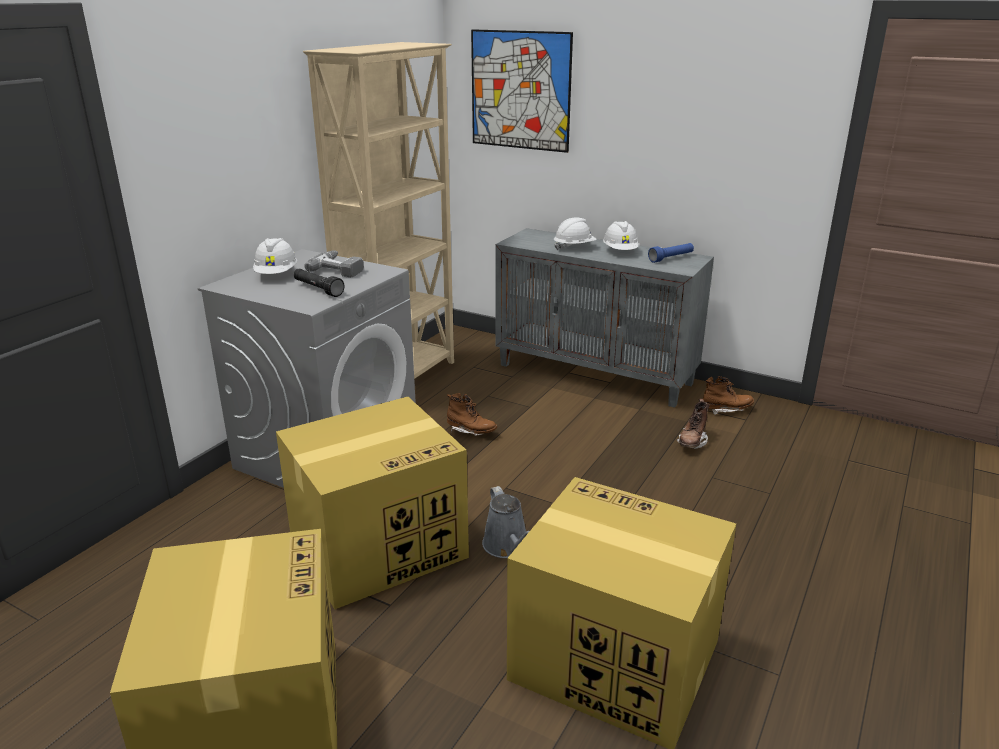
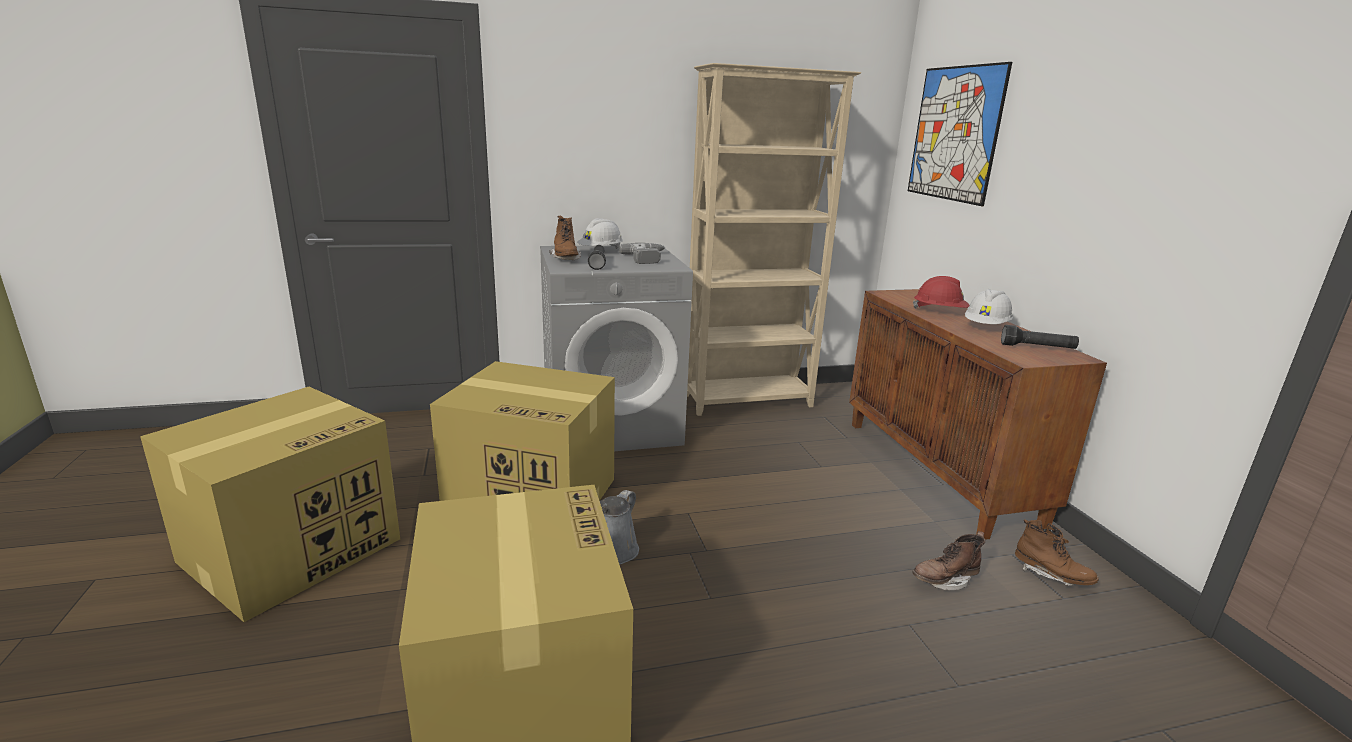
camera: 45 degrees right, 5 degrees down
brown boot [447,393,497,436] -> brown boot moved to [549,216,581,260]
grey cabinet [495,228,714,408] -> brown cabinet [849,289,1107,540]
white hard hat [554,217,597,250] -> red hard hat [913,276,970,309]
blue flashlight [648,243,694,263] -> black flashlight [1001,325,1079,349]

